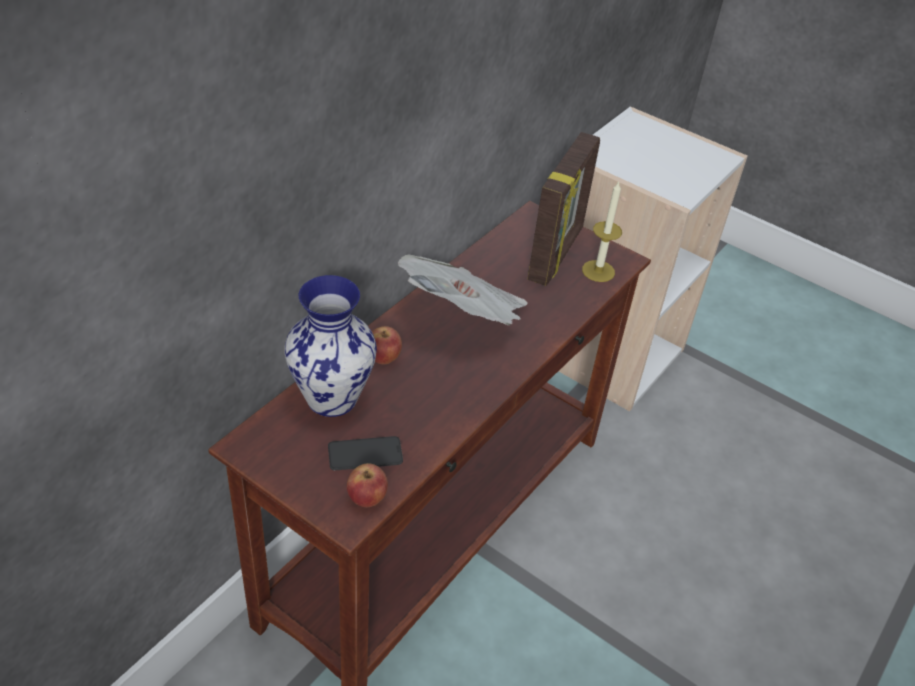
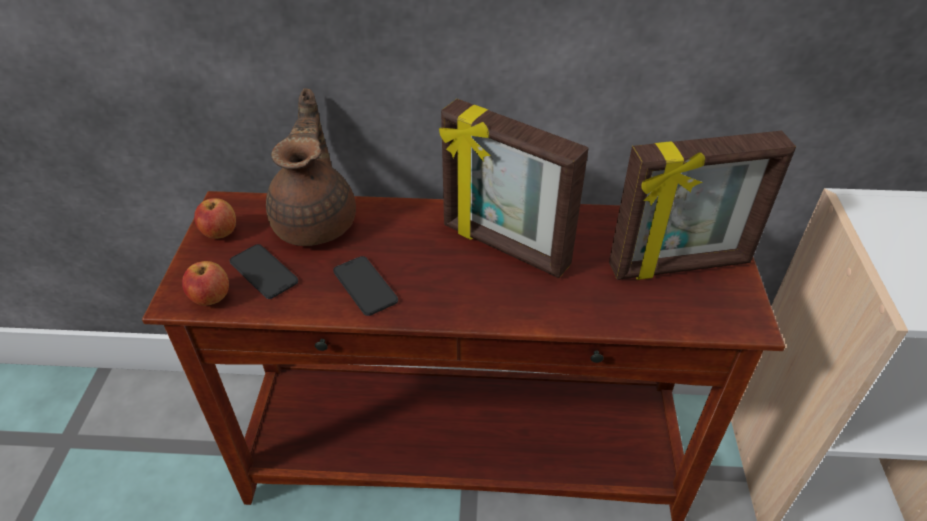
camera: 60 degrees right, 0 degrees up
vase [284,275,377,417] -> brown teapot [266,88,356,246]
apple [372,326,402,364] -> apple moved to [194,198,236,239]
newspaper [398,254,528,325] -> picture frame [439,99,589,278]
candle [582,182,622,282] -> none
none -> phone [333,256,398,316]

